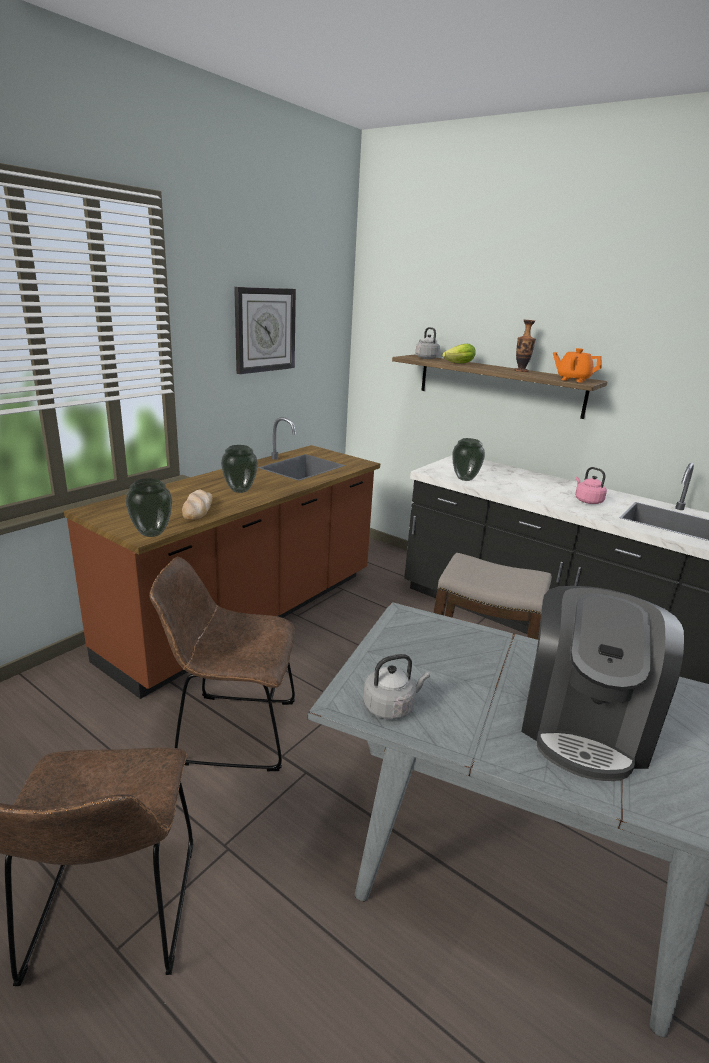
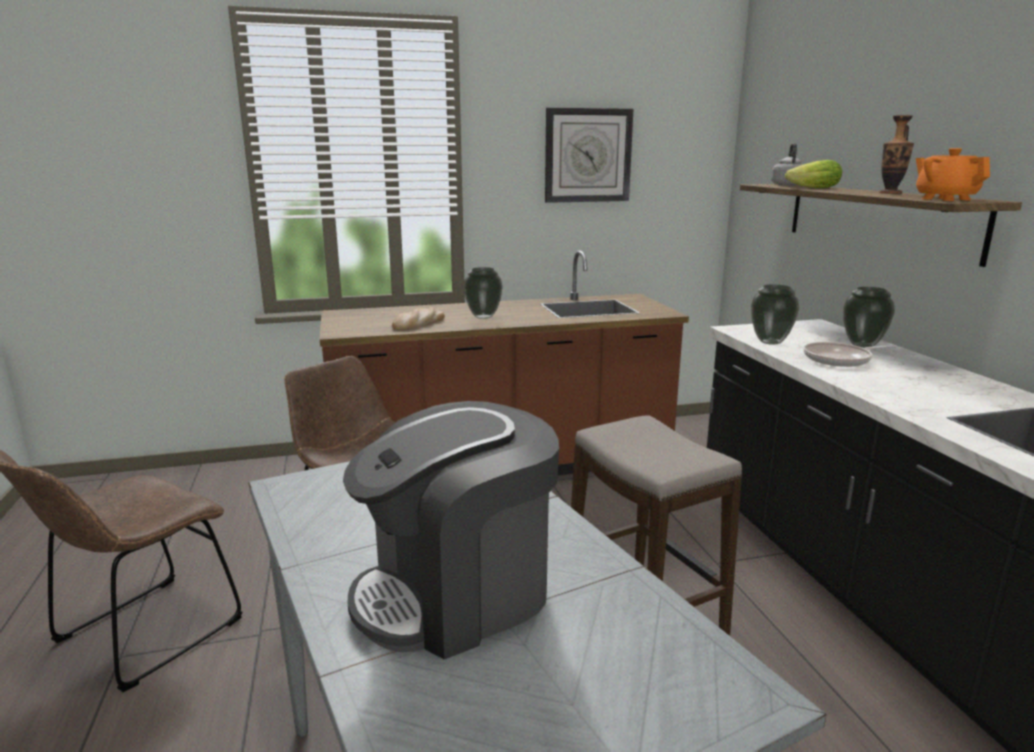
camera: 40 degrees right, 5 degrees down
vase [126,478,172,537] -> vase moved to [843,287,895,348]
grey kettle [363,654,430,719] -> none
pink kettle [575,467,607,504] -> none
none -> frying pan [803,342,896,367]

